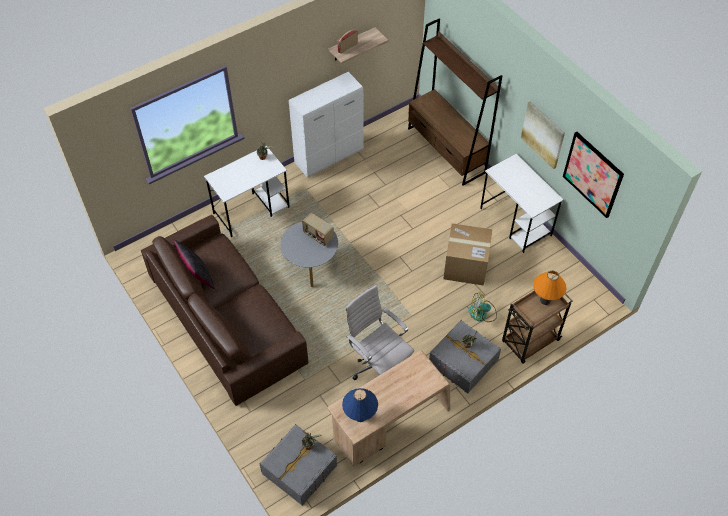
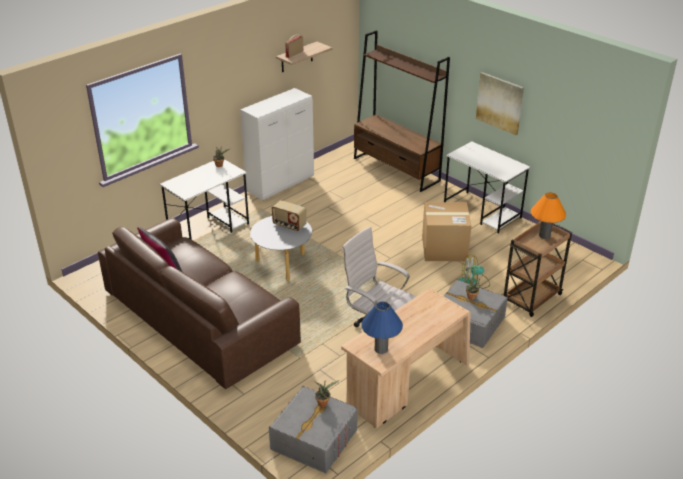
camera: 10 degrees left, 20 degrees down
picture [563,132,624,218] -> none

